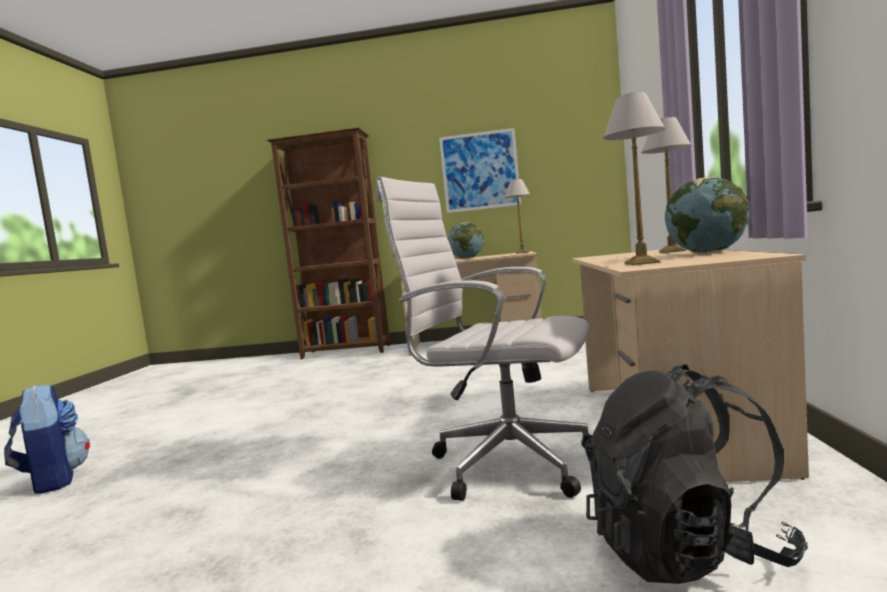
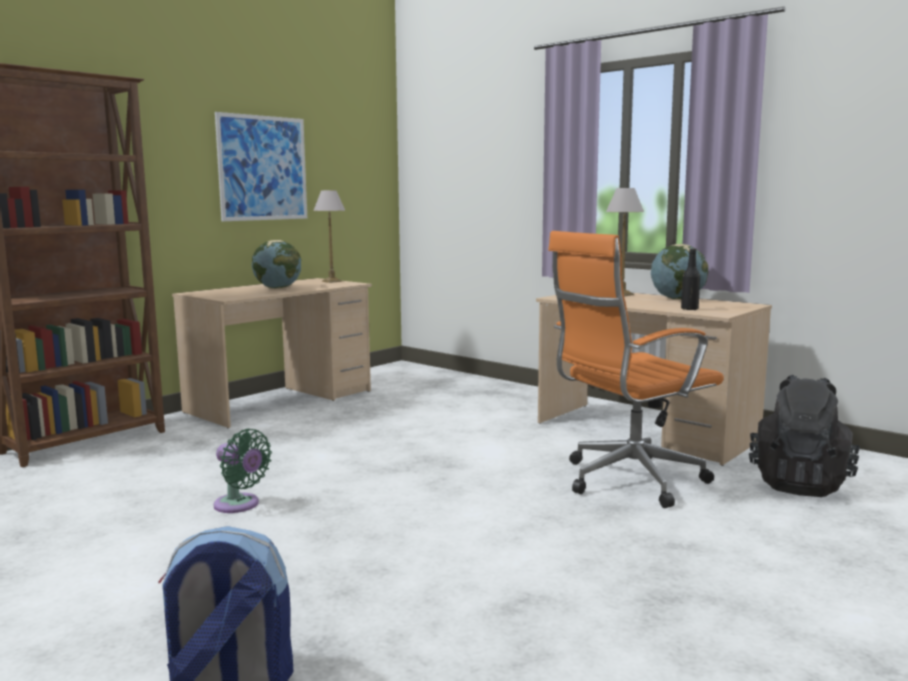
camera: 55 degrees left, 5 degrees up
white office chair [376,177,593,501] -> orange office chair [548,231,724,508]
table lamp [603,92,665,265] -> black bottle [681,248,700,310]
none -> green fan [214,428,272,513]

